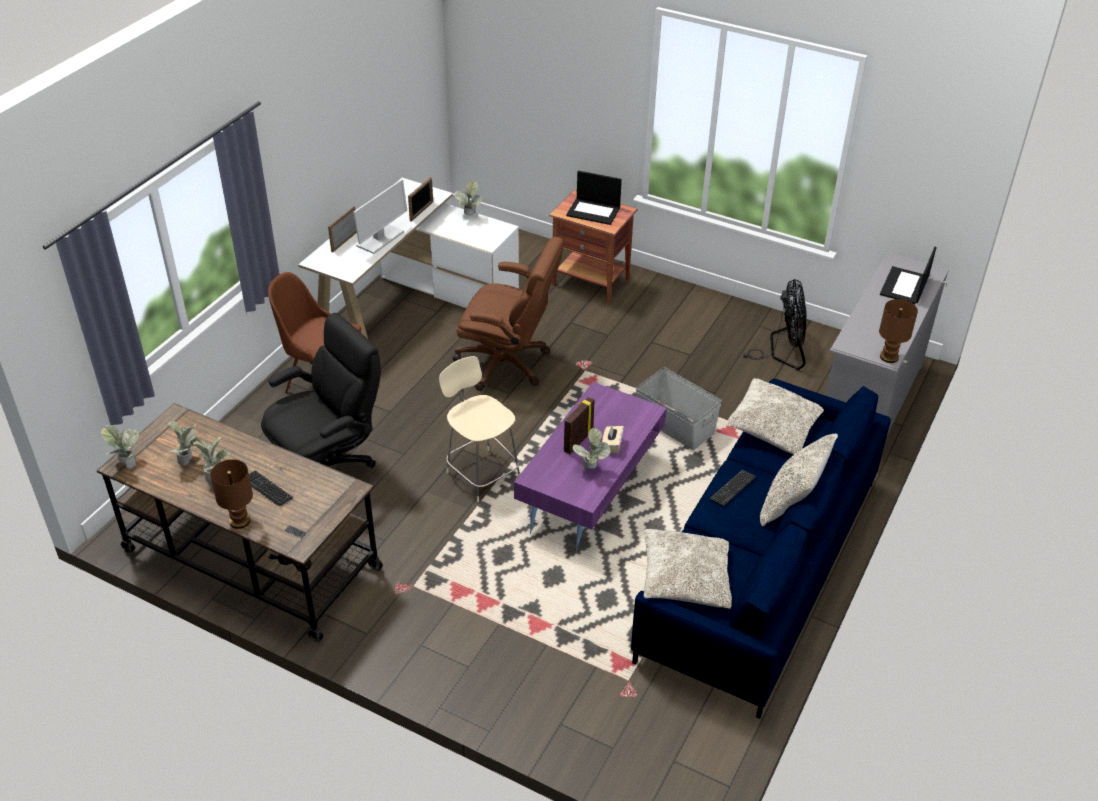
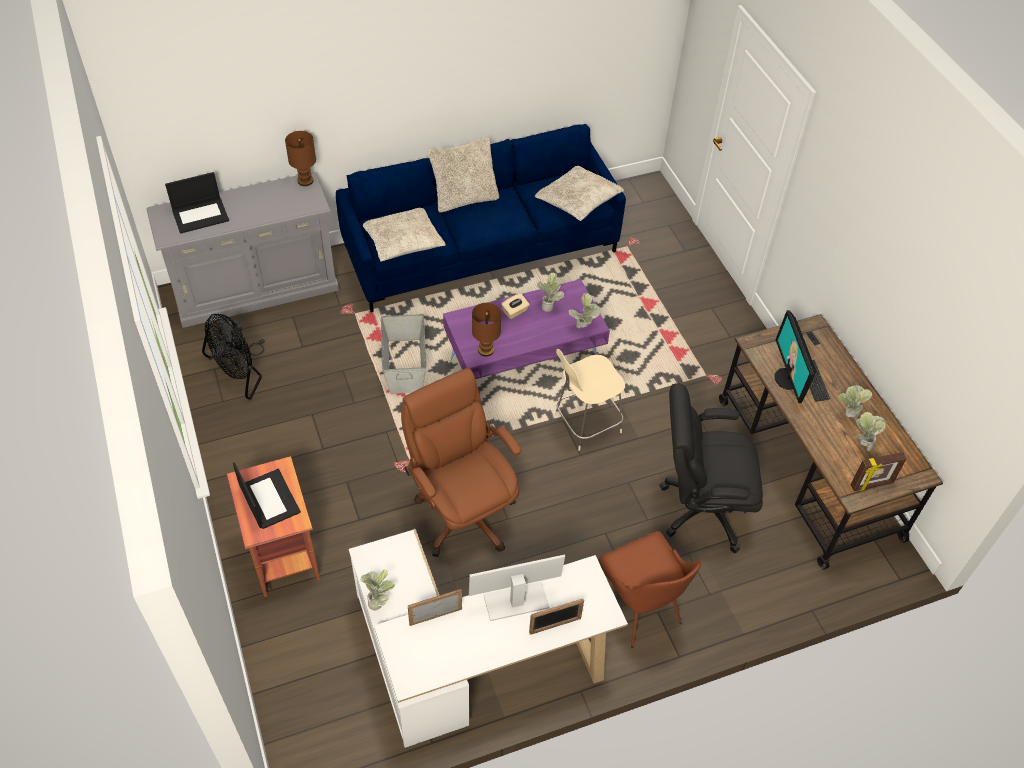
camera: 140 degrees left, 10 degrees up
potted plant [101,425,139,469] -> potted plant moved to [569,293,601,328]
brown table lamp [210,459,253,529] -> brown table lamp moved to [472,303,501,357]
beige chair [439,356,520,502] -> beige chair turned 60 degrees clockwise [555,349,625,451]
picture frame [564,397,595,454] -> picture frame moved to [851,452,907,491]
keyboard [709,470,756,506] -> none
black fan [743,279,807,371] -> black fan turned 90 degrees counterclockwise [202,314,266,401]
none -> monitor [775,310,816,403]

